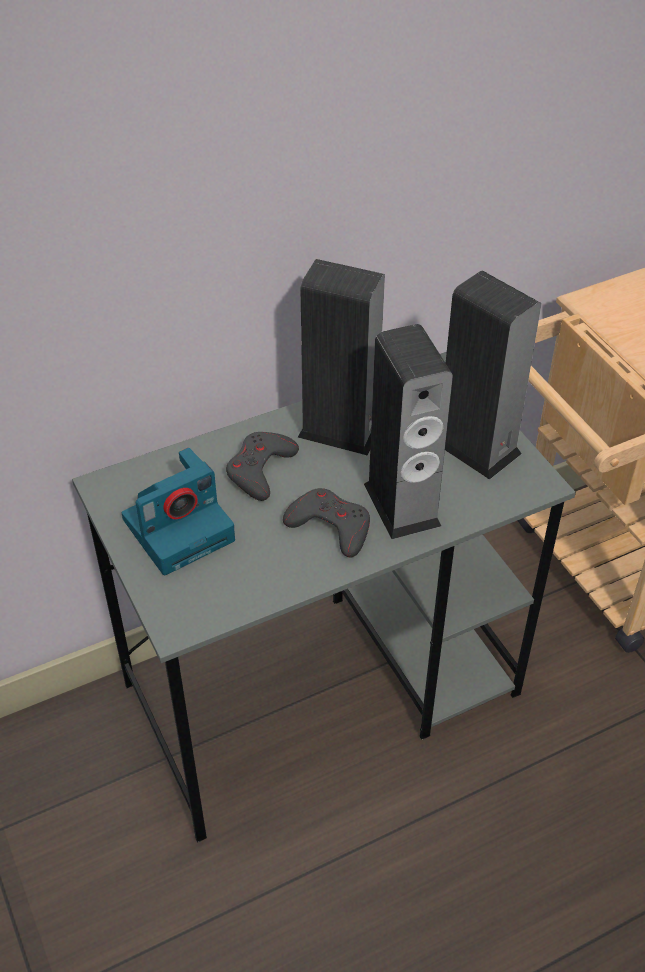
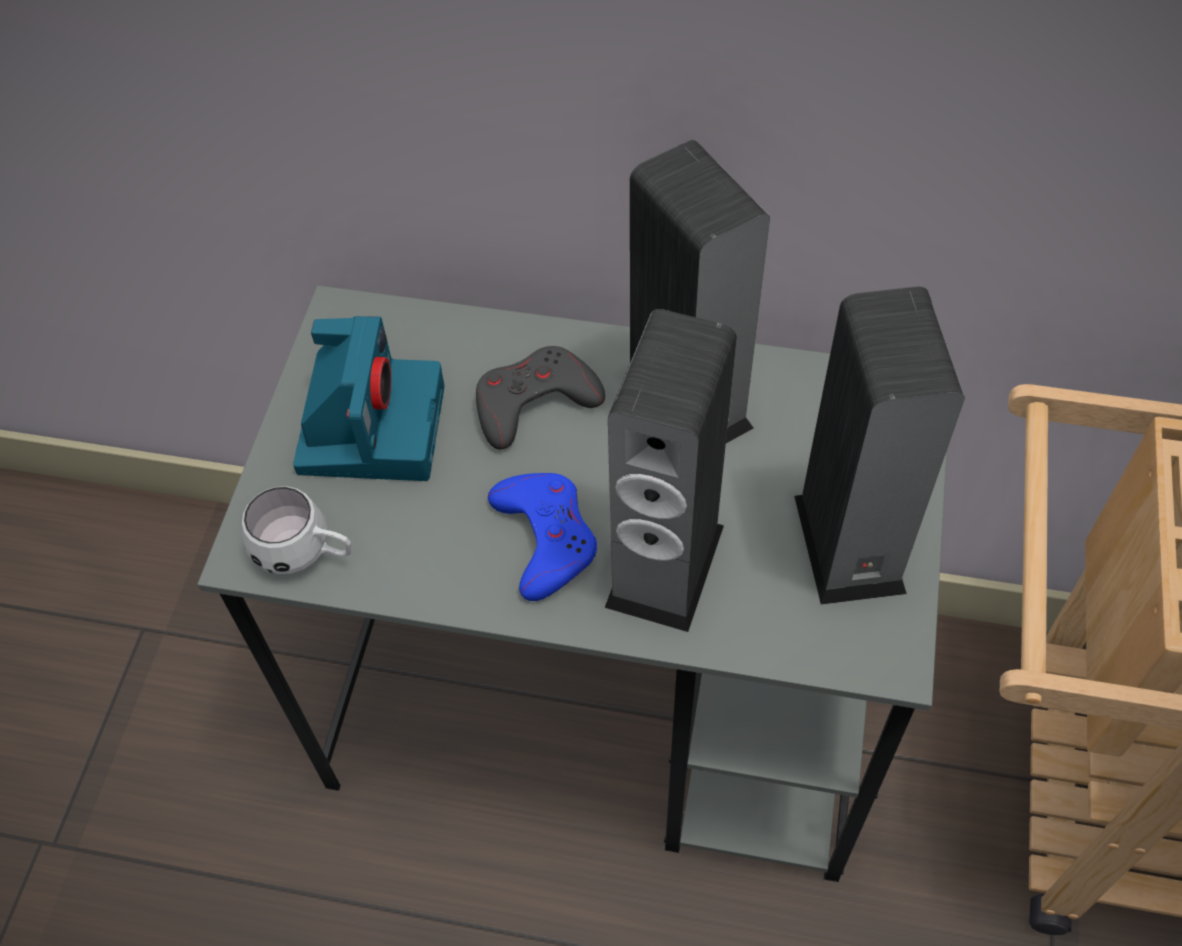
camera: 40 degrees right, 10 degrees up
camera [122,448,235,575] -> camera turned 90 degrees counterclockwise [293,316,445,481]
grey game controller [283,488,370,557] -> blue game controller [488,473,597,601]
none -> white mug [242,486,351,574]

